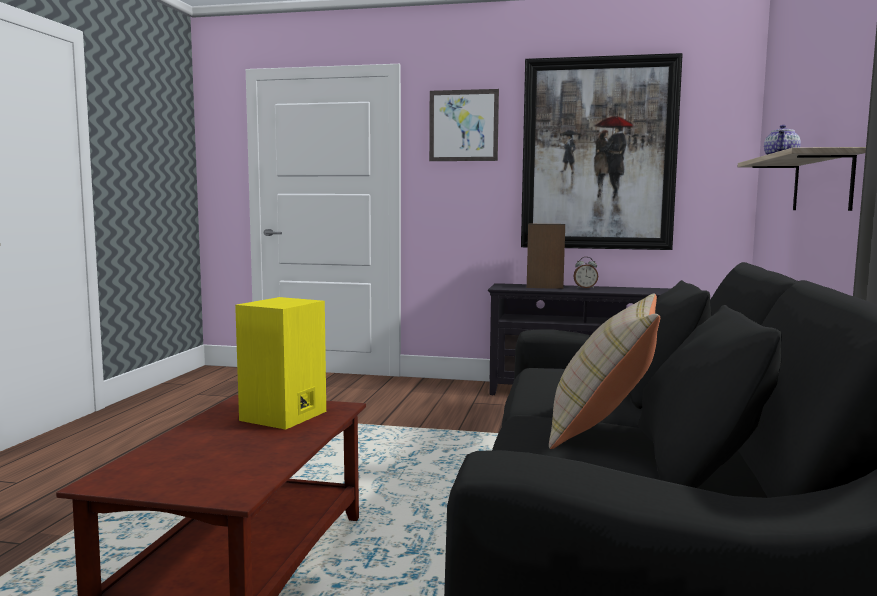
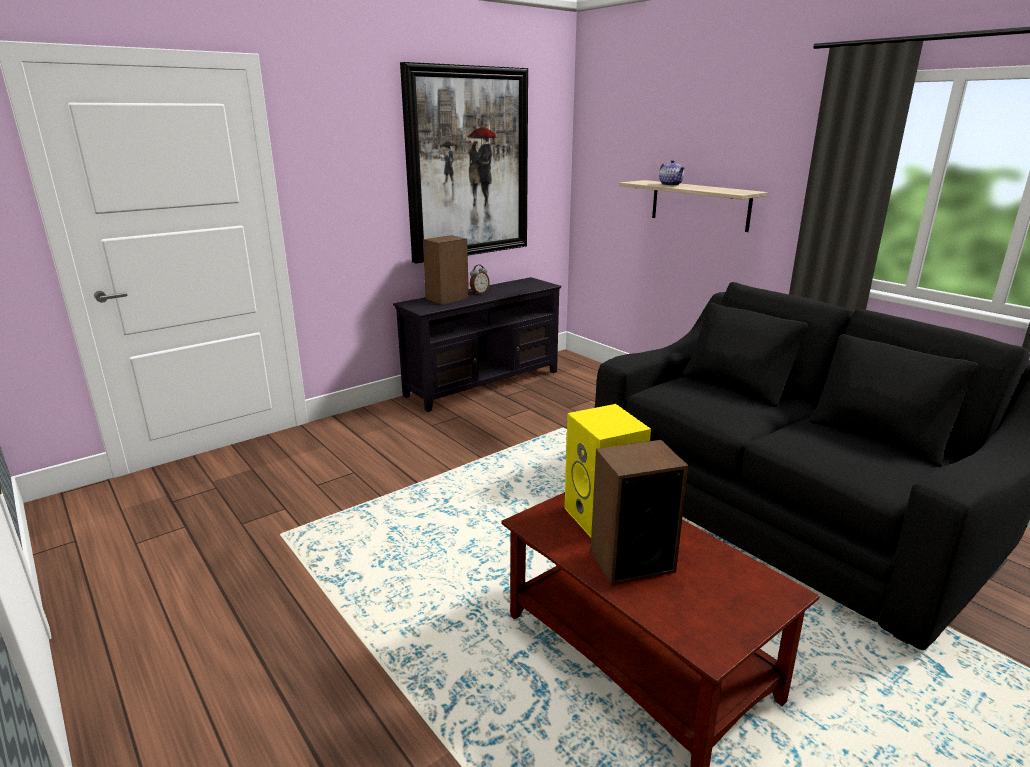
camera: 50 degrees left, 15 degrees up
picture [429,89,499,161] -> none
beige pillow [549,293,660,449] -> none
none -> speaker [591,440,688,585]

